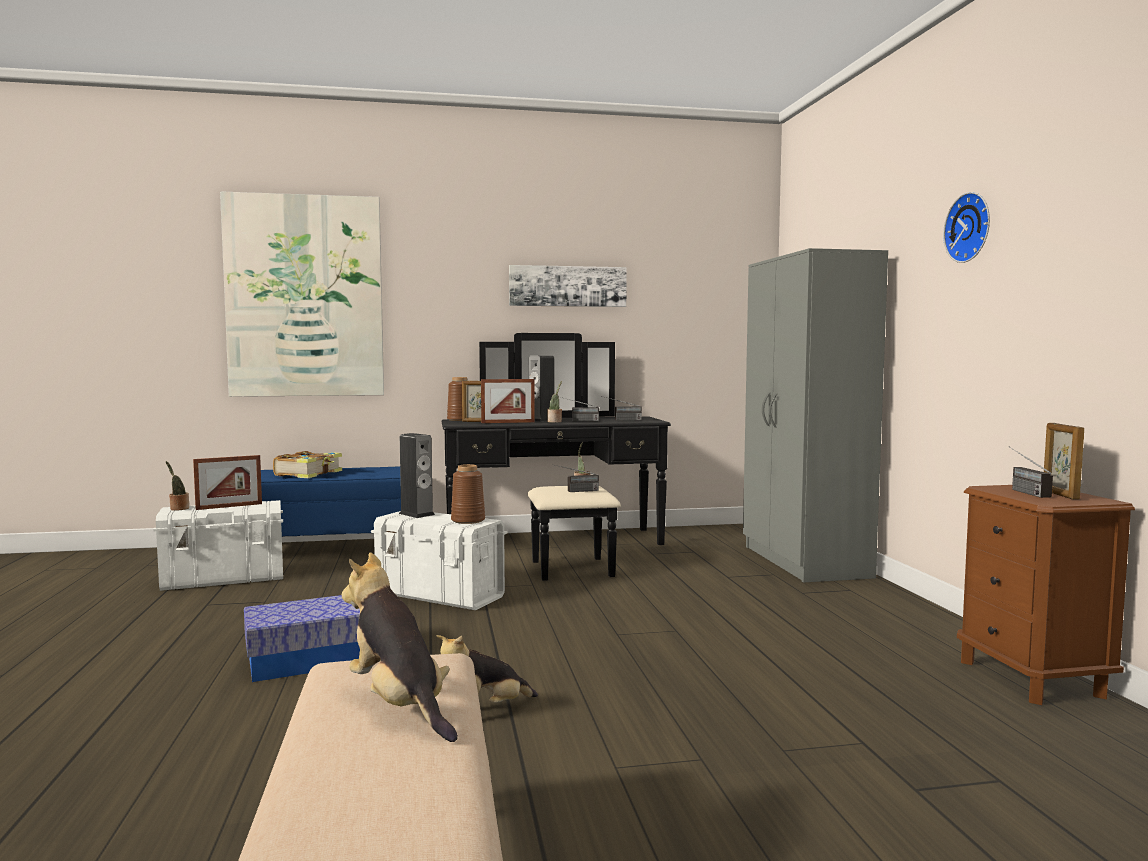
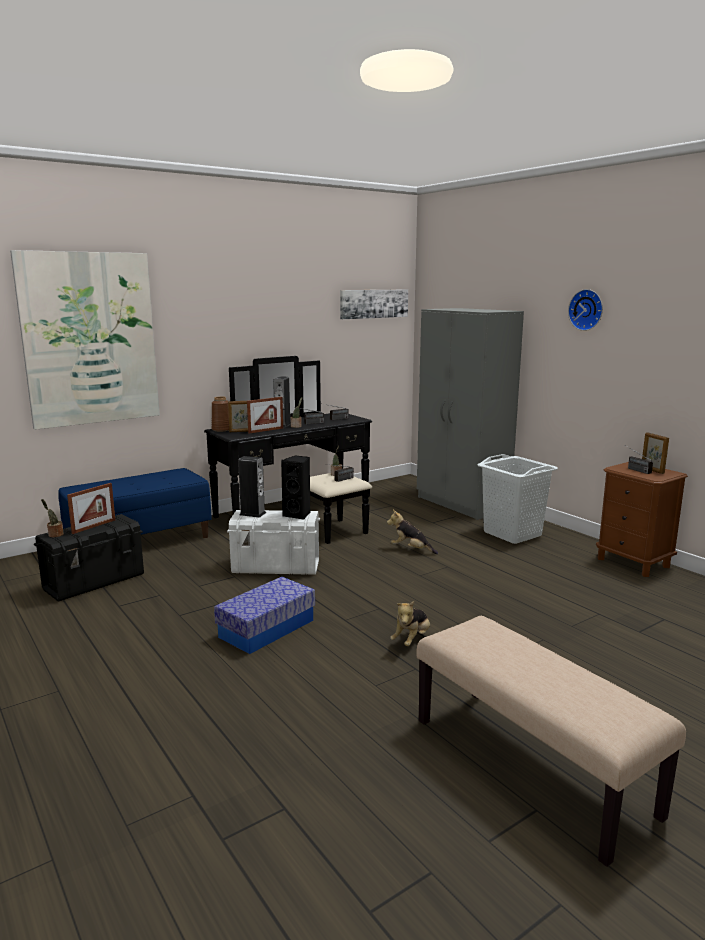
camera: 25 degrees left, 10 degrees up
white storage box [153,500,283,591] -> black storage box [34,514,144,602]
book [273,451,342,478] -> none
plush toy [342,552,458,742] -> plush toy moved to [387,510,438,554]
brown vase [451,464,485,524] -> black speaker [281,455,310,520]
picture [509,265,627,307] -> picture moved to [340,289,408,319]
none -> white laundry basket [477,454,558,544]

